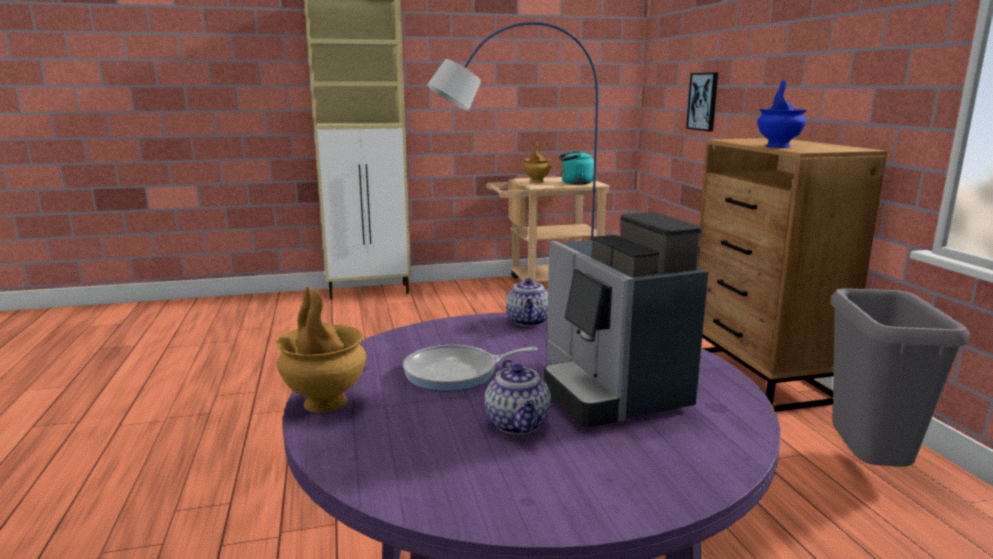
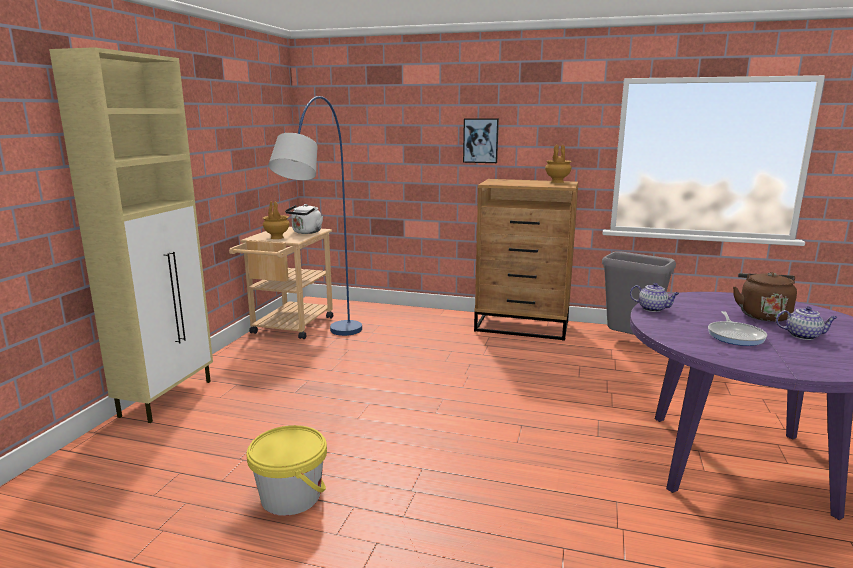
camera: 60 degrees left, 0 degrees up
brown vase [276,285,366,413] -> brown vase moved to [545,145,572,183]
coffee machine [544,212,708,427] -> brown kettle [733,272,797,322]
turquoise kettle [559,151,594,185] -> white kettle [285,204,323,234]
picture [686,73,718,131] -> picture moved to [463,118,499,163]
blue vase [757,80,807,148] -> none
none -> yellow bucket [246,425,327,516]

